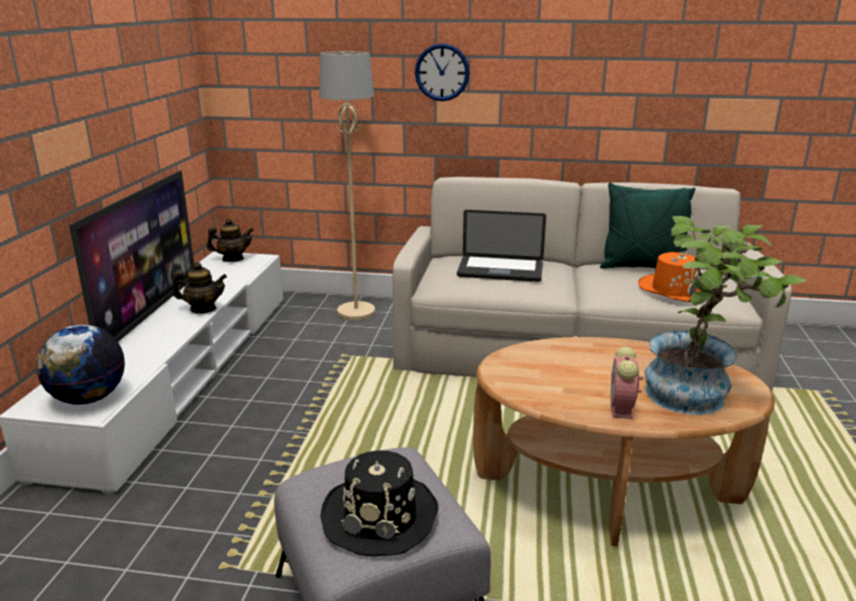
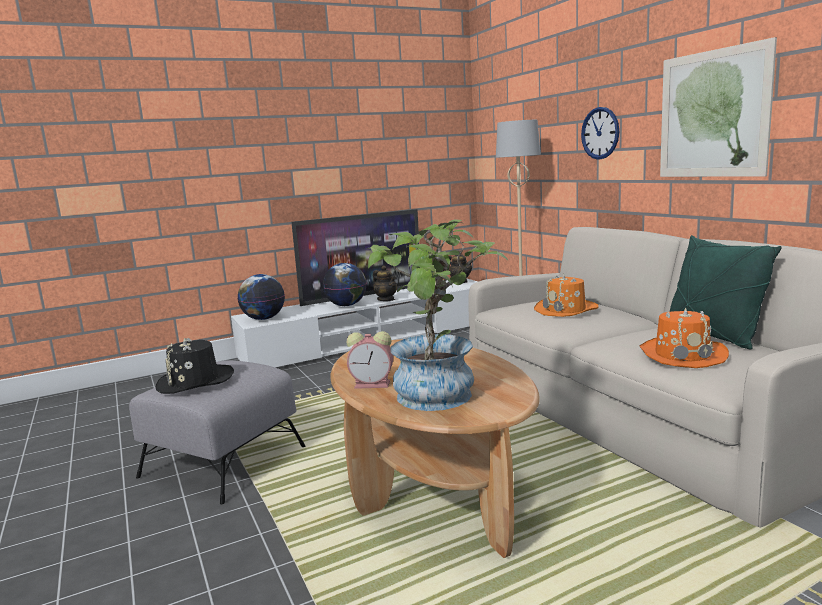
camera: 55 degrees right, 10 degrees down
laptop [457,210,546,282] -> orange hat [534,274,598,317]
alarm clock [611,347,643,419] -> alarm clock turned 150 degrees counterclockwise [347,331,393,389]
none -> globe [323,263,366,306]
none -> picture [660,37,777,177]

